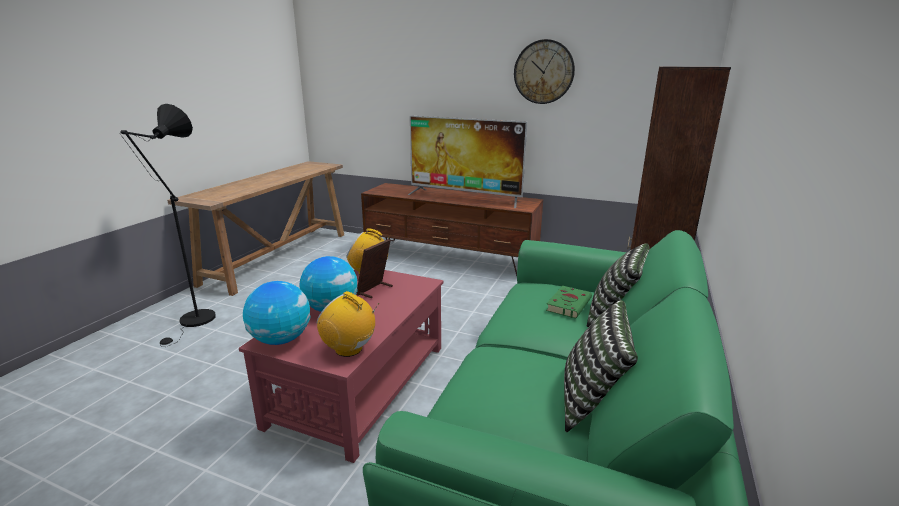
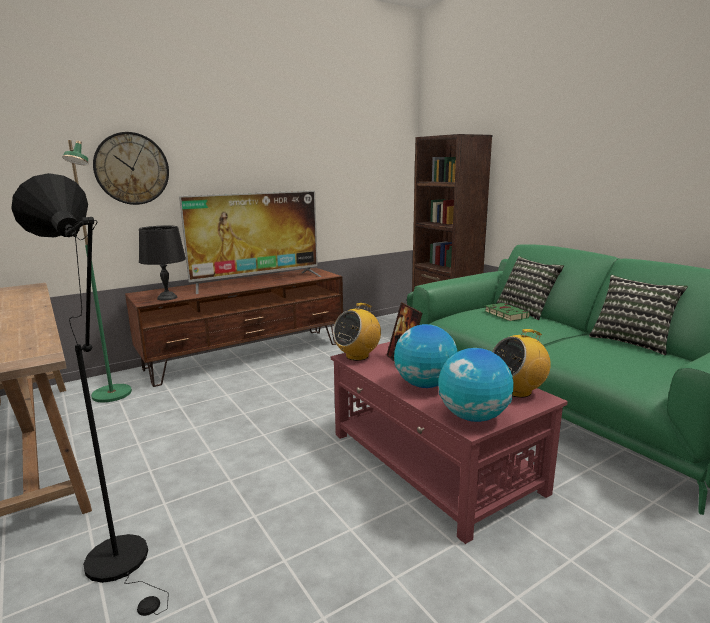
camera: 55 degrees left, 5 degrees down
wall clock [514,39,575,104] -> wall clock moved to [93,132,169,205]
none -> green floor lamp [62,140,132,402]
none -> black table lamp [139,225,186,301]

